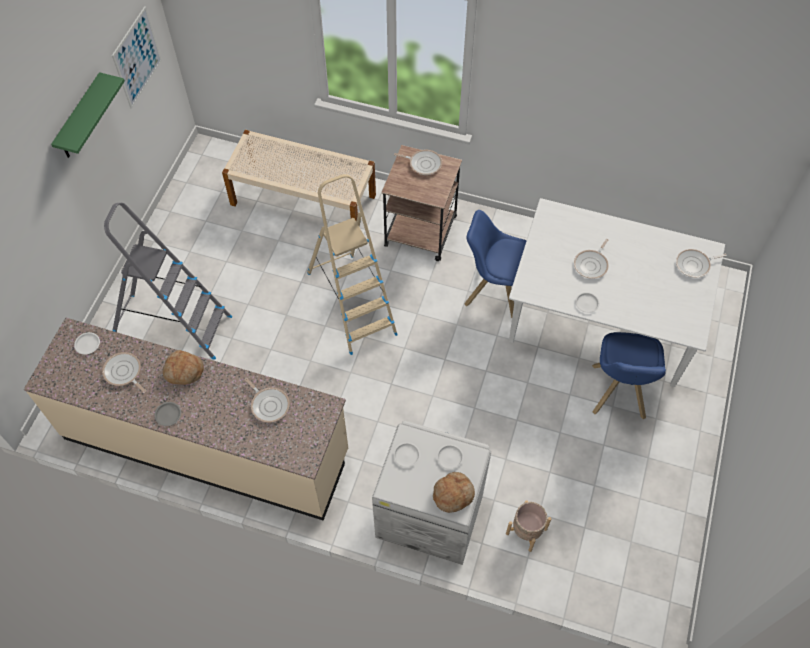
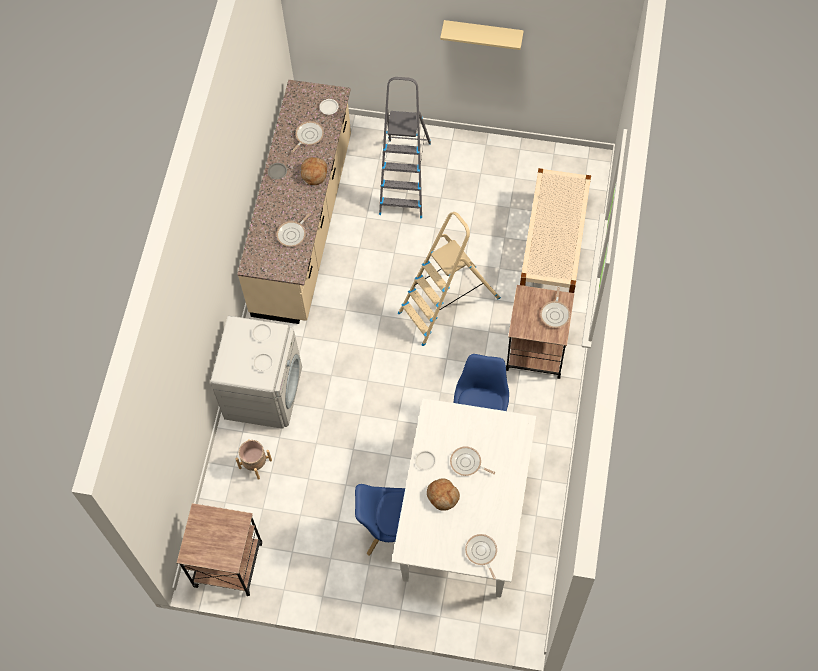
camera: 85 degrees right, 5 degrees up
green shelf [51,72,125,158] -> beige shelf [440,20,524,50]
picture [112,6,162,109] -> none
bread [433,472,475,513] -> bread moved to [427,478,460,511]
none -> brown cart [177,503,262,596]

